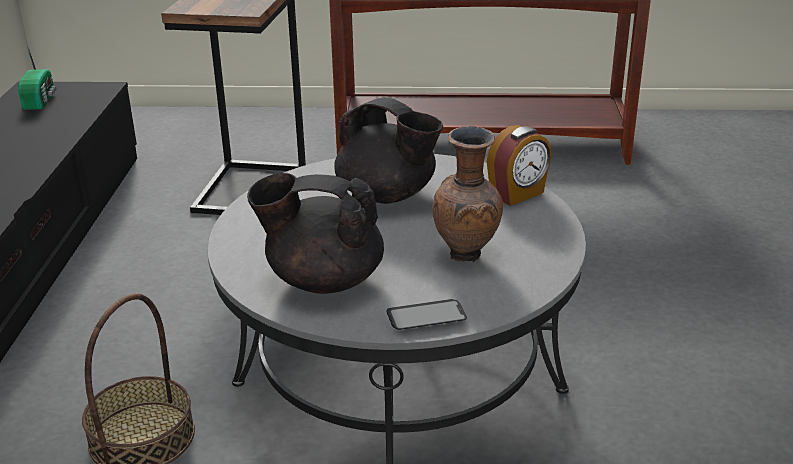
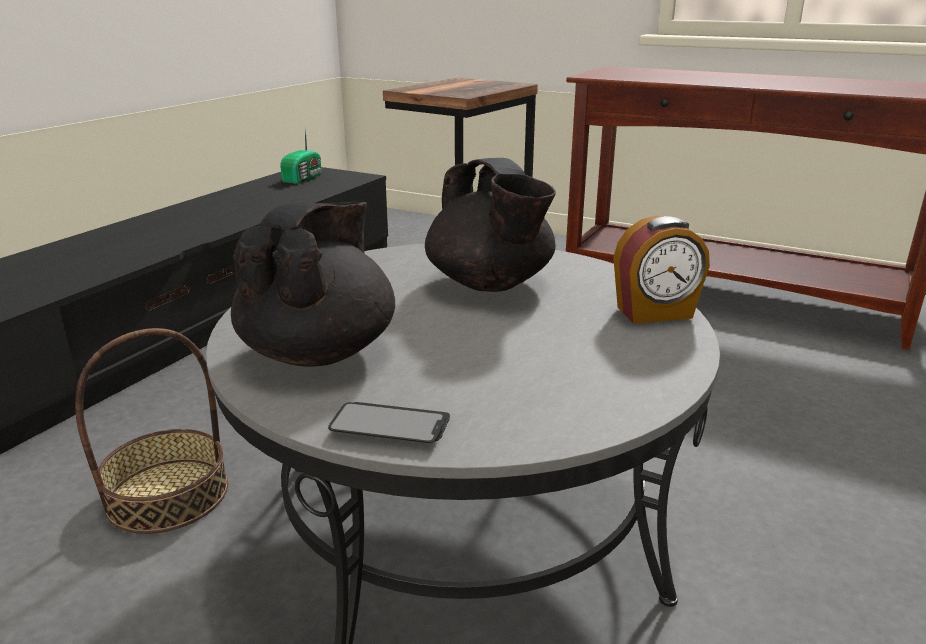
camera: 25 degrees right, 5 degrees down
black teapot [247,173,384,294] -> black teapot turned 75 degrees clockwise [231,202,395,367]
brown vase [432,126,503,262] -> none

